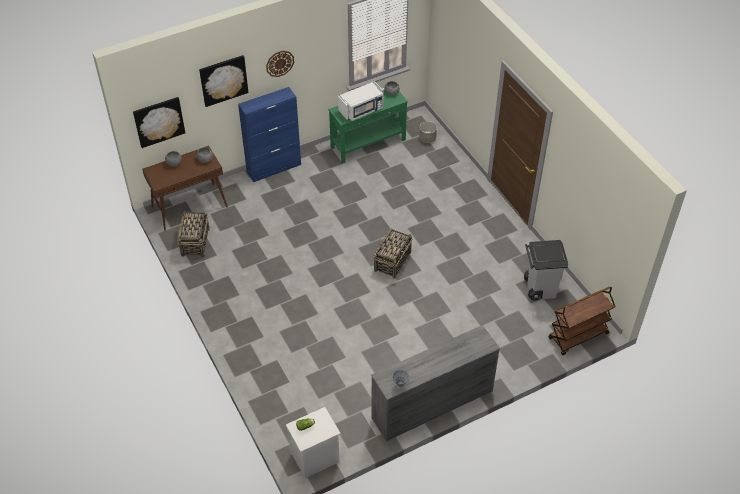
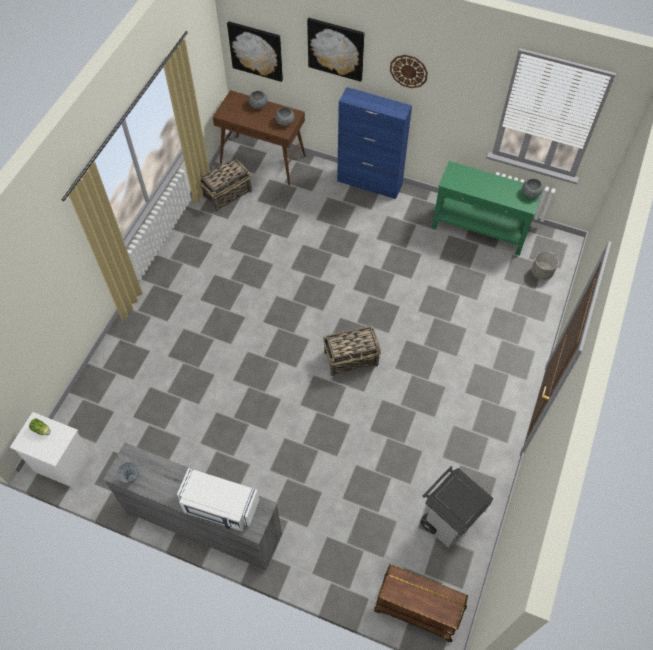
camera: 50 degrees right, 10 degrees up
white microwave [338,81,383,121] -> white microwave moved to [177,468,260,531]

